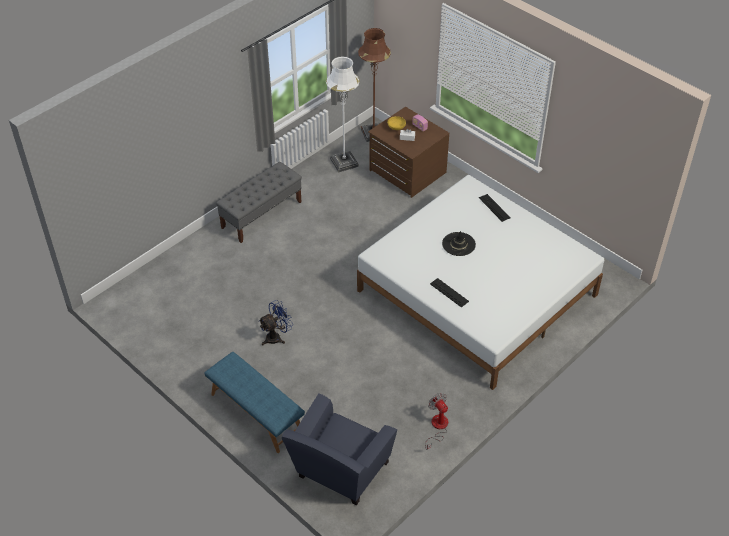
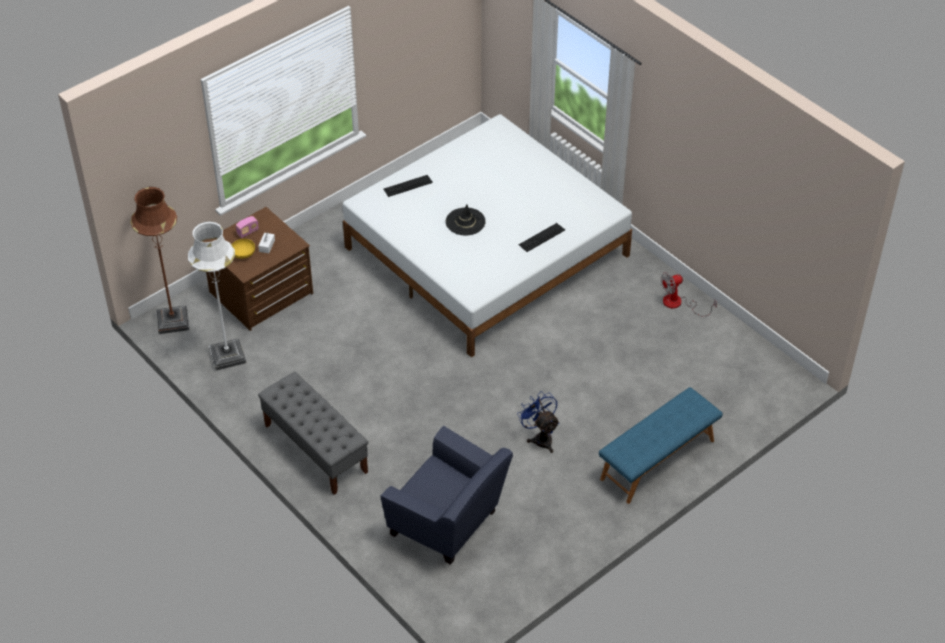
camera: 85 degrees left, 0 degrees up
blue armchair [282,393,397,505] -> blue armchair moved to [381,425,513,565]

